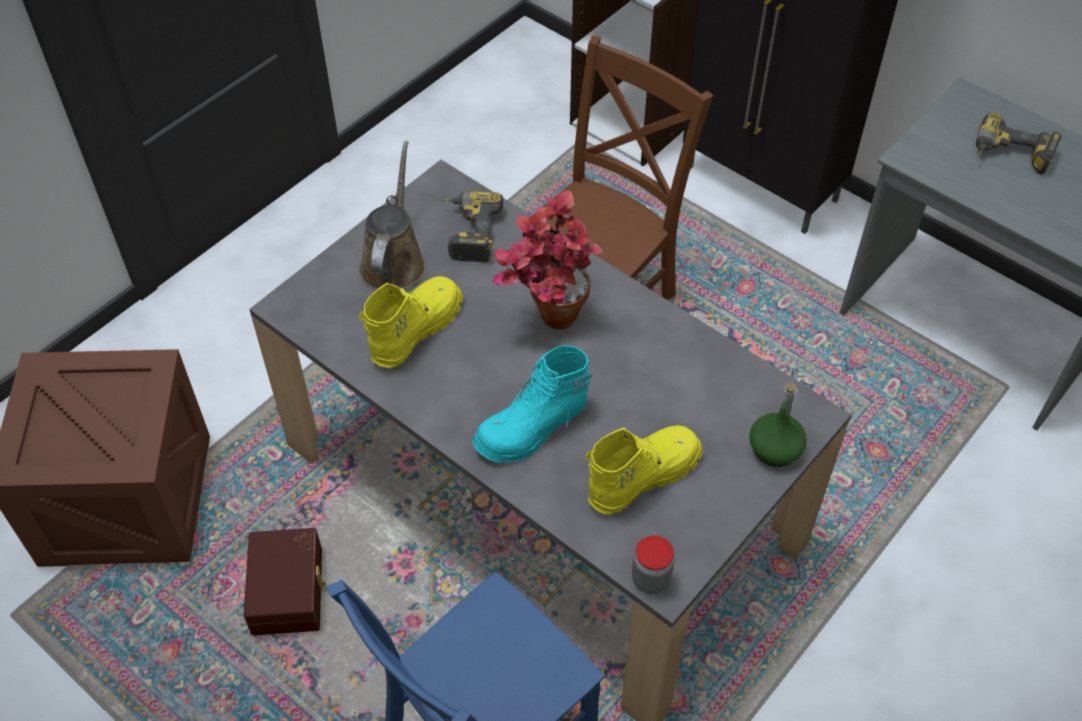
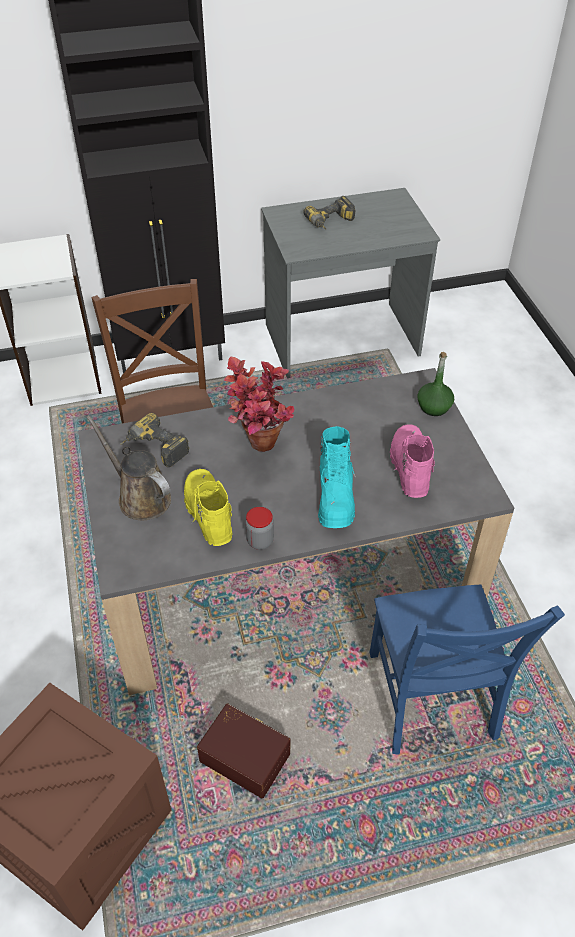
camera: 55 degrees left, 5 degrees down
yellow boot [586,425,702,514] -> pink boot [390,424,435,498]
jar [632,536,674,594] -> jar moved to [246,507,274,550]

